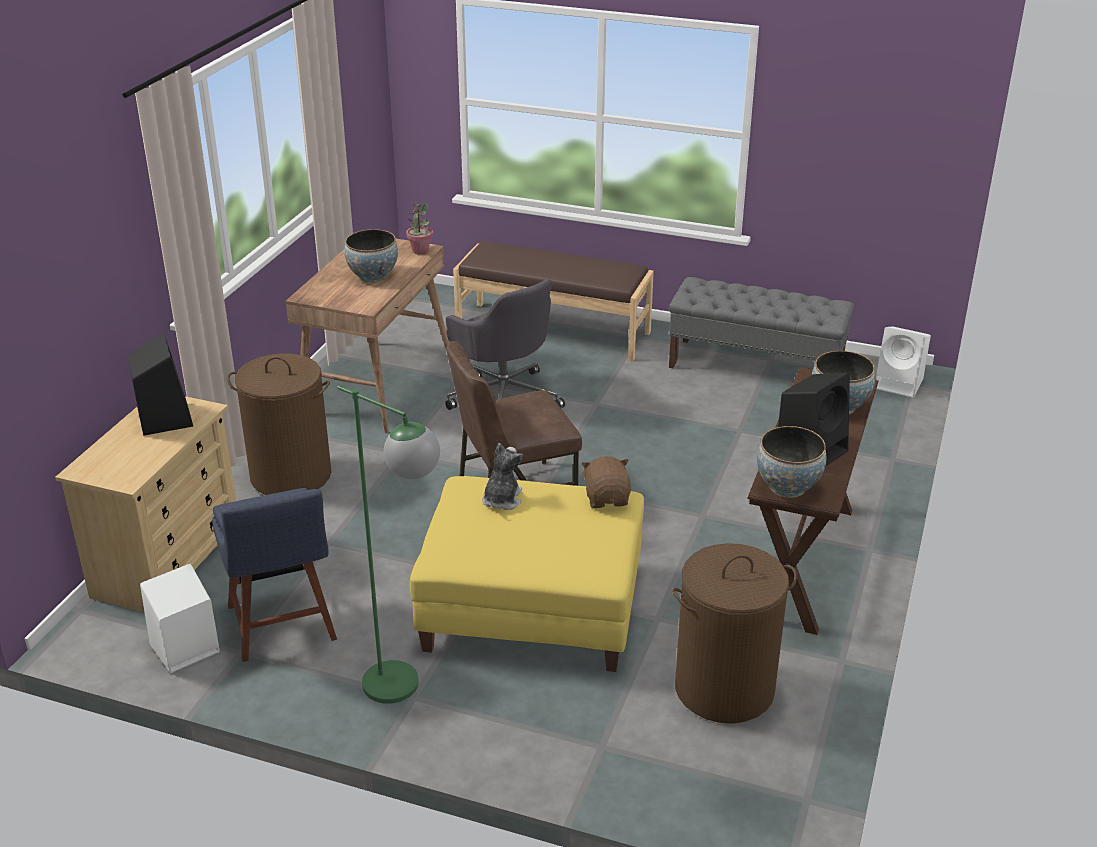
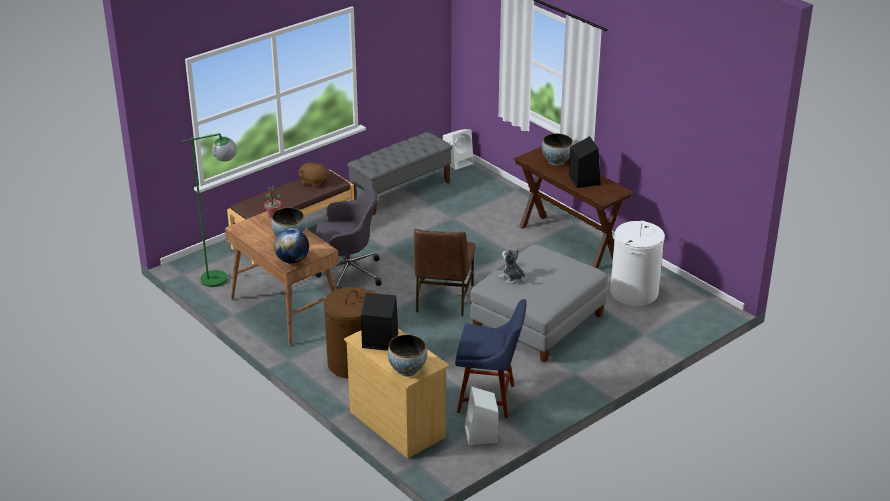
camera: 60 degrees left, 0 degrees up
green floor lamp [337,385,440,704] -> green floor lamp moved to [182,133,237,287]
yellow ottoman [410,476,644,672] -> grey ottoman [470,245,607,363]
brown plush toy [581,456,631,508] -> brown plush toy moved to [298,161,327,187]
brown laundry basket [672,543,797,724] -> white laundry basket [610,221,665,306]
bowl [757,426,826,498] -> bowl moved to [388,335,427,376]
none -> globe [274,228,309,264]

